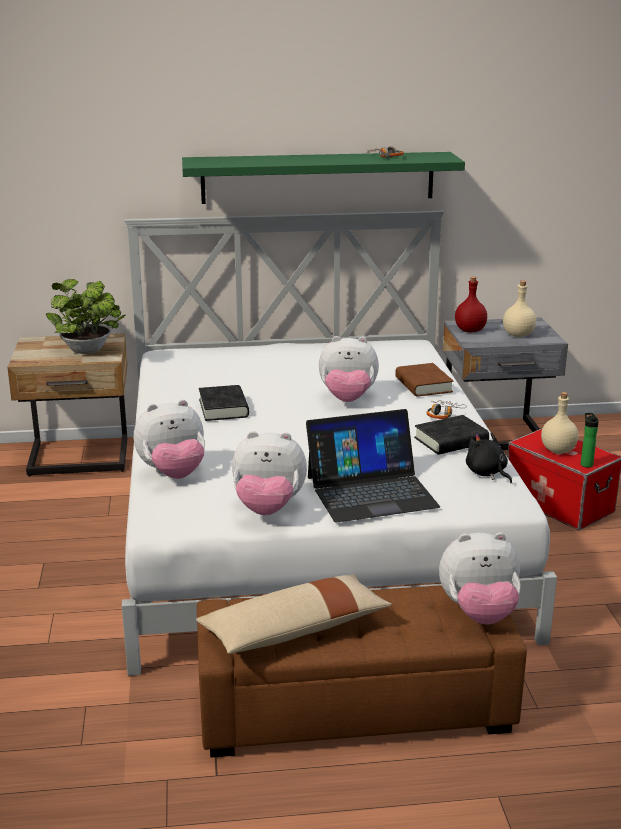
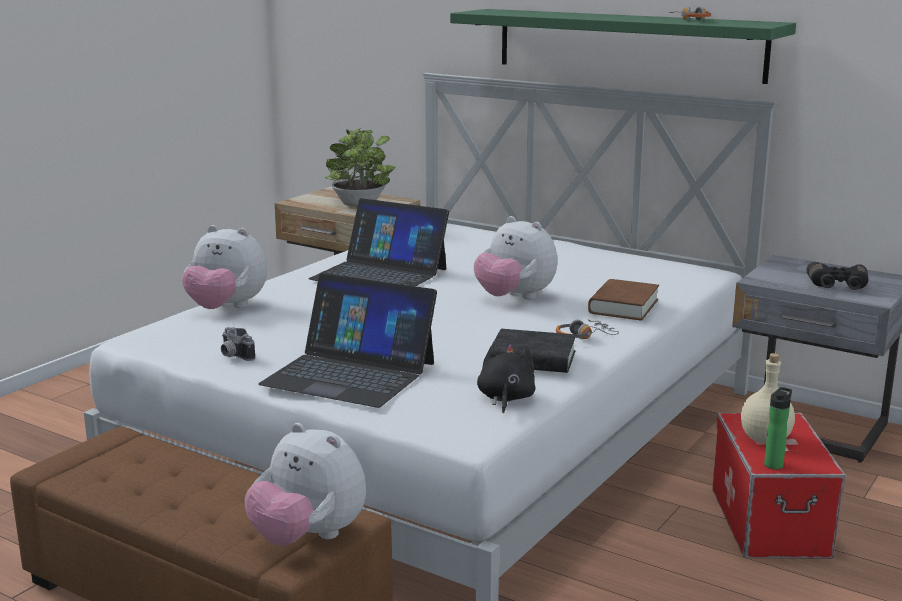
camera: 40 degrees right, 5 degrees down
beige pillow [196,575,392,654] -> none
black book [199,385,249,421] -> laptop [309,198,449,286]
plush toy [232,431,307,515] -> camera [221,327,255,361]
red bottle [455,276,487,332] -> none
beige bottle [503,281,536,337] -> black binoculars [807,262,869,290]

